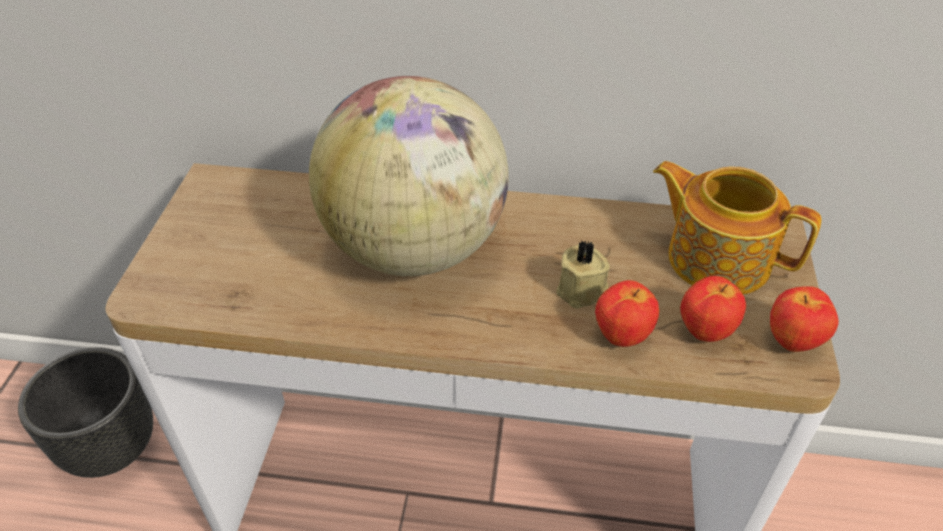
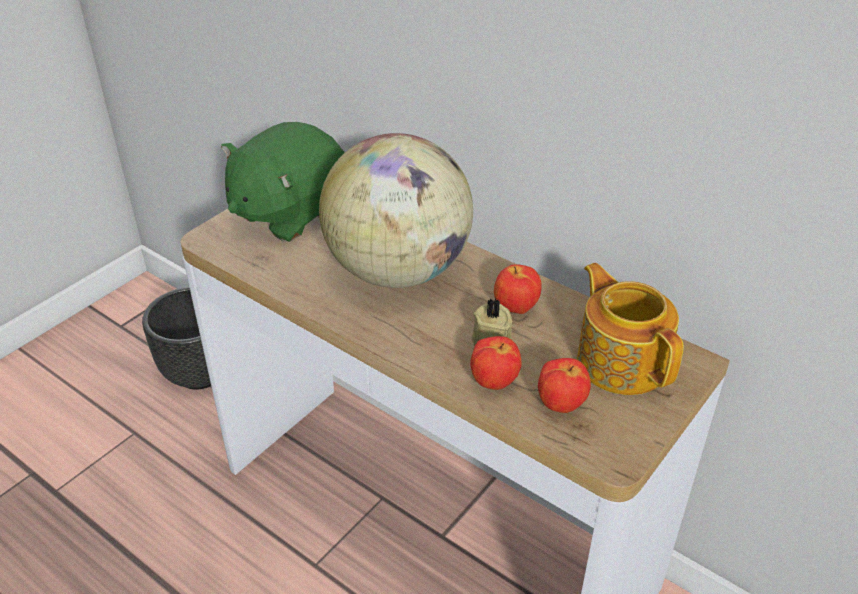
camera: 30 degrees right, 5 degrees down
apple [770,286,839,352] -> apple moved to [494,264,541,314]
none -> green plush toy [221,122,345,242]

